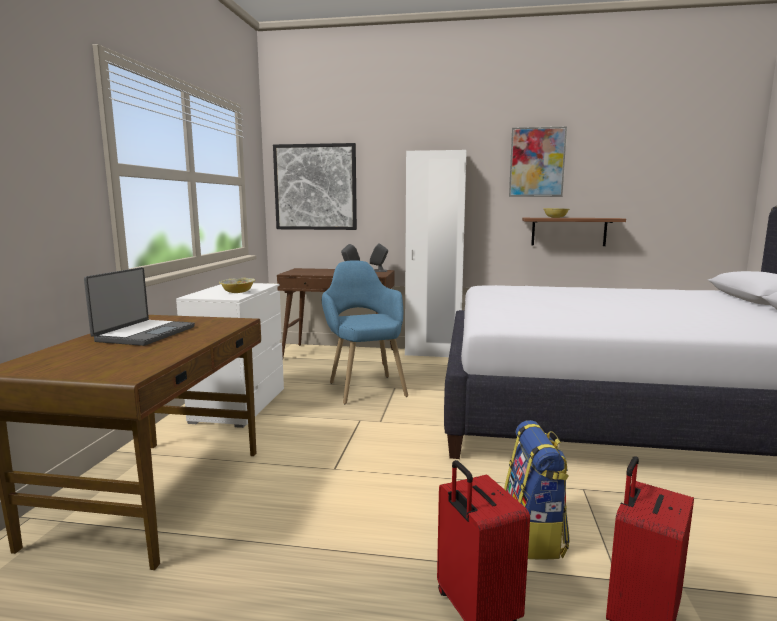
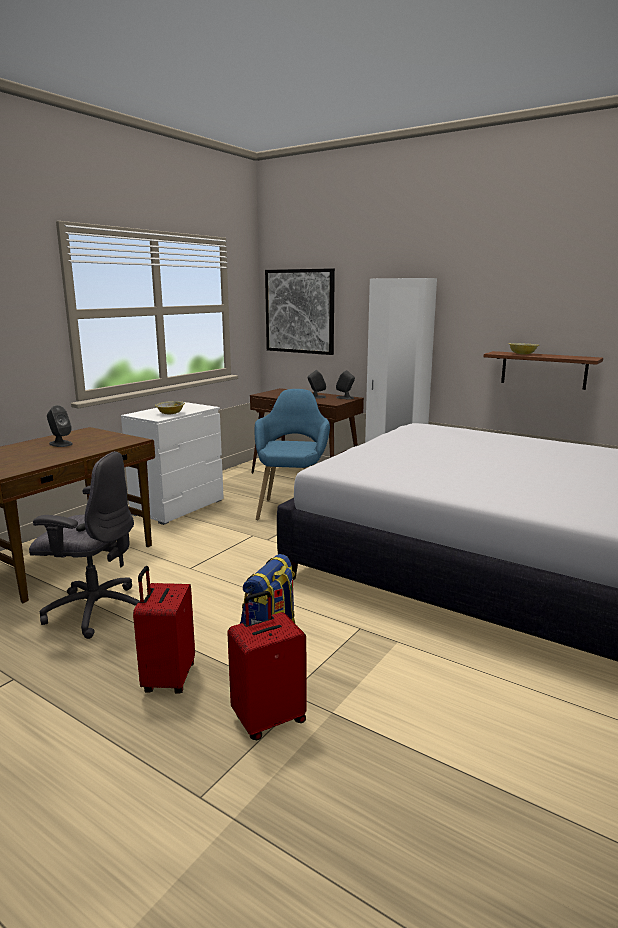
camera: 25 degrees right, 5 degrees up
laptop [84,267,195,346] -> grey speaker [47,405,73,447]
picture [509,127,567,197] -> none
none -> grey office chair [29,451,140,639]

